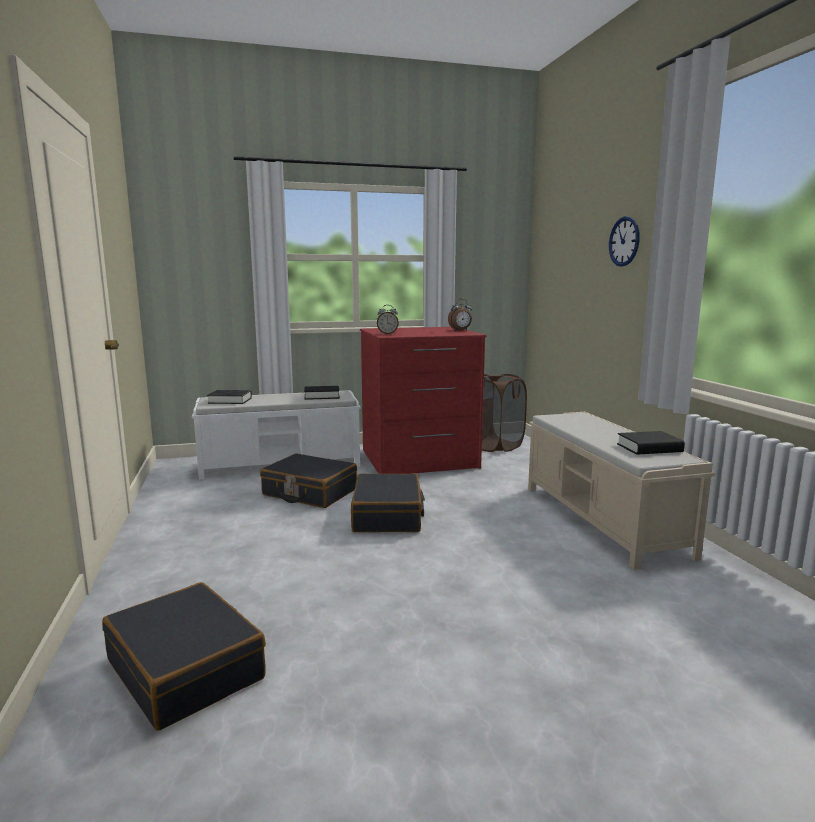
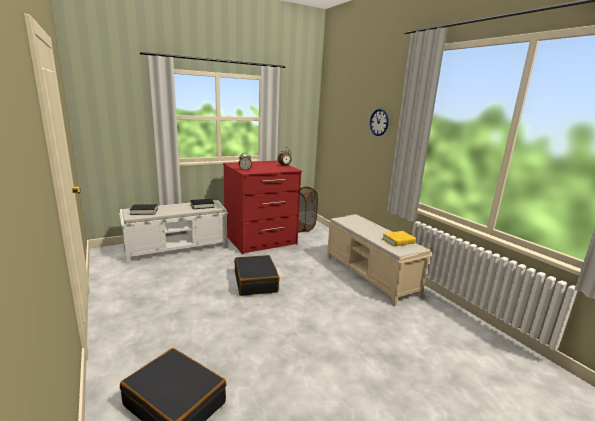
camera: 15 degrees left, 5 degrees up
black suitcase [260,453,357,508] -> none
black book [617,431,685,455] -> yellow book [383,231,416,246]

